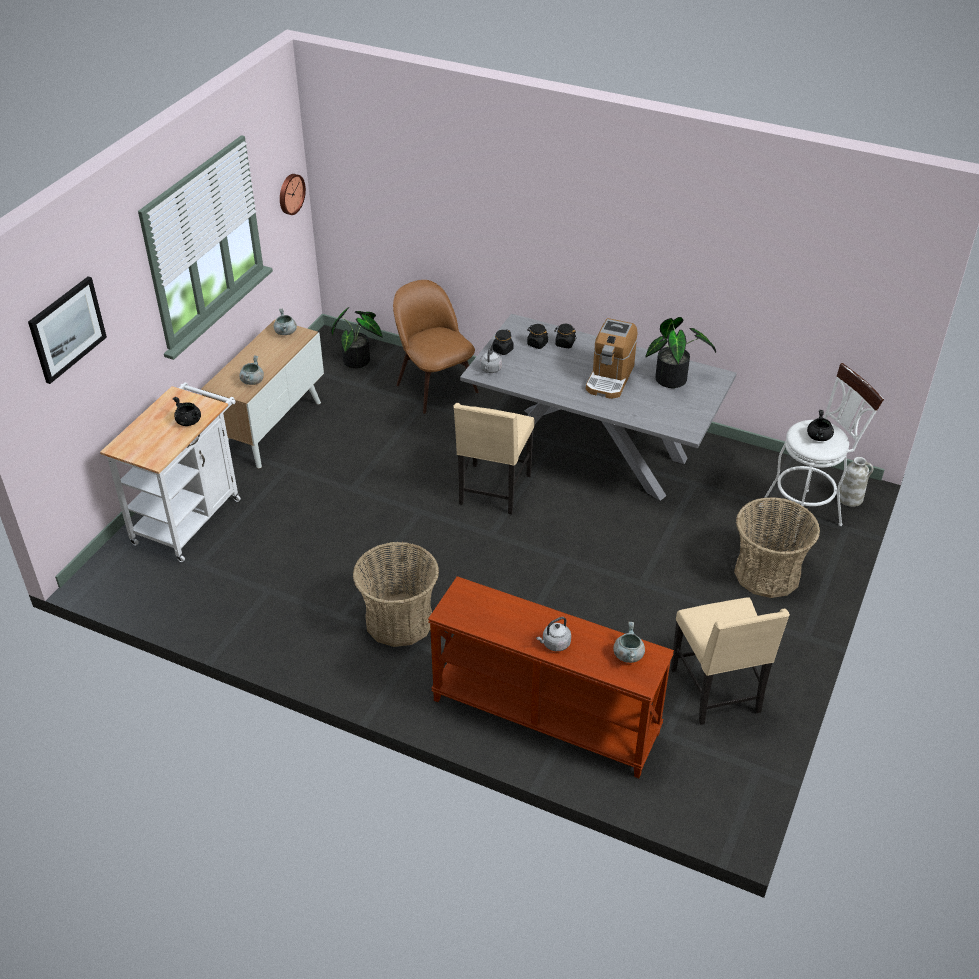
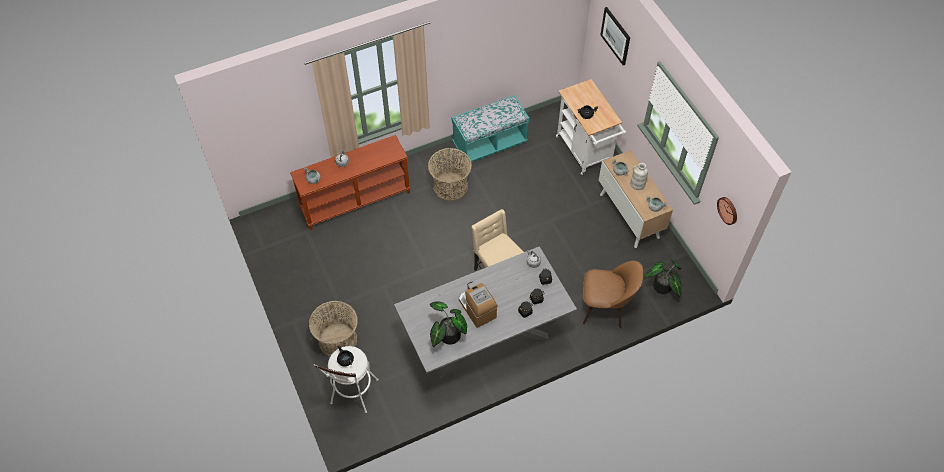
camera: 130 degrees right, 15 degrees up
beige chair [671,597,790,725] -> none
white vase [839,457,873,507] -> white vase moved to [630,163,648,190]
none -> turquoise bench [452,95,529,163]

